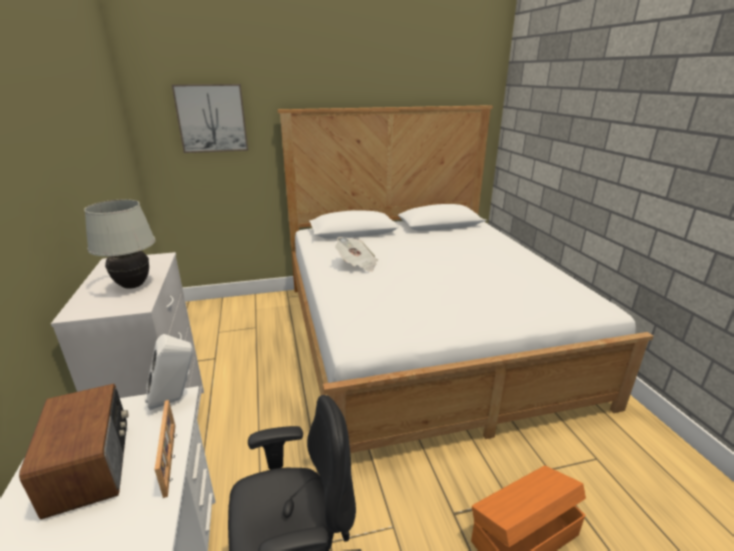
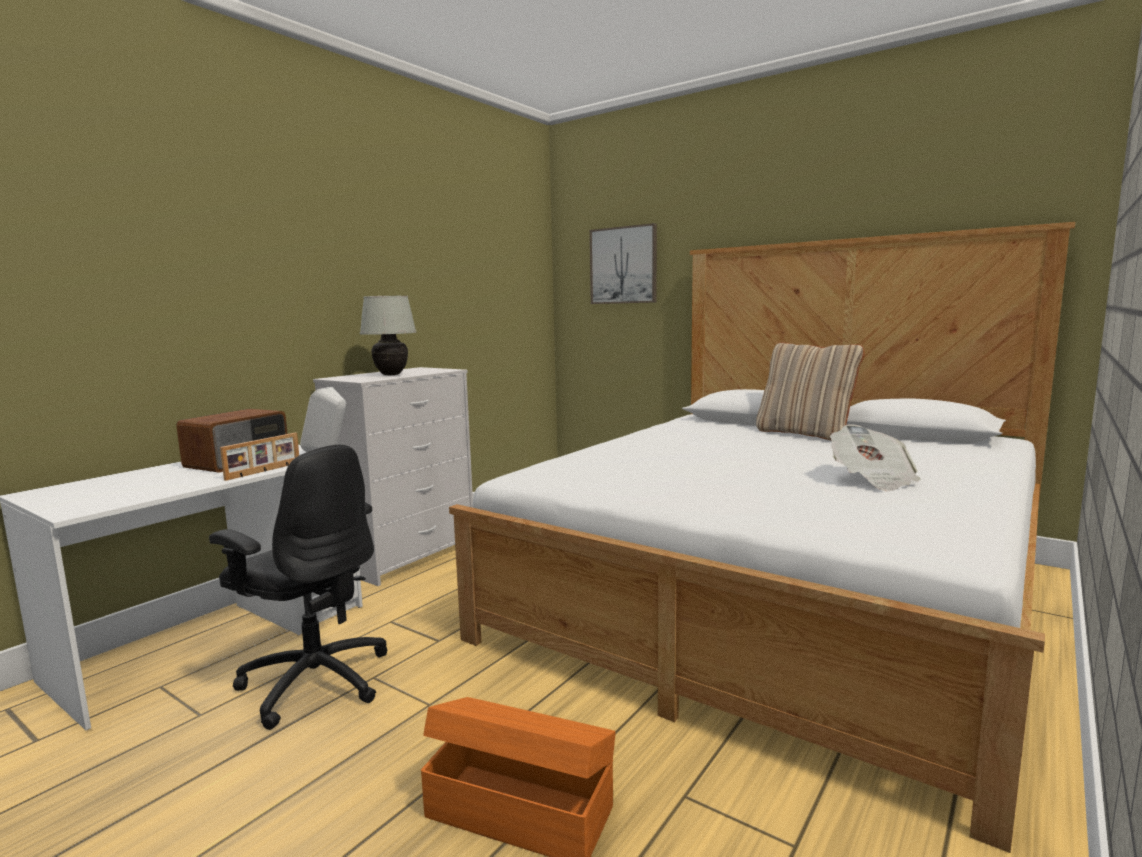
camera: 50 degrees right, 15 degrees down
newspaper [335,237,378,272] -> newspaper moved to [830,424,921,491]
none -> beige pillow [756,342,865,441]

